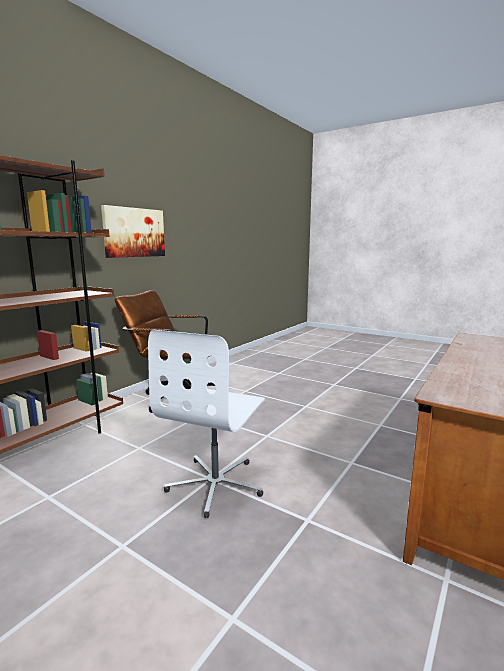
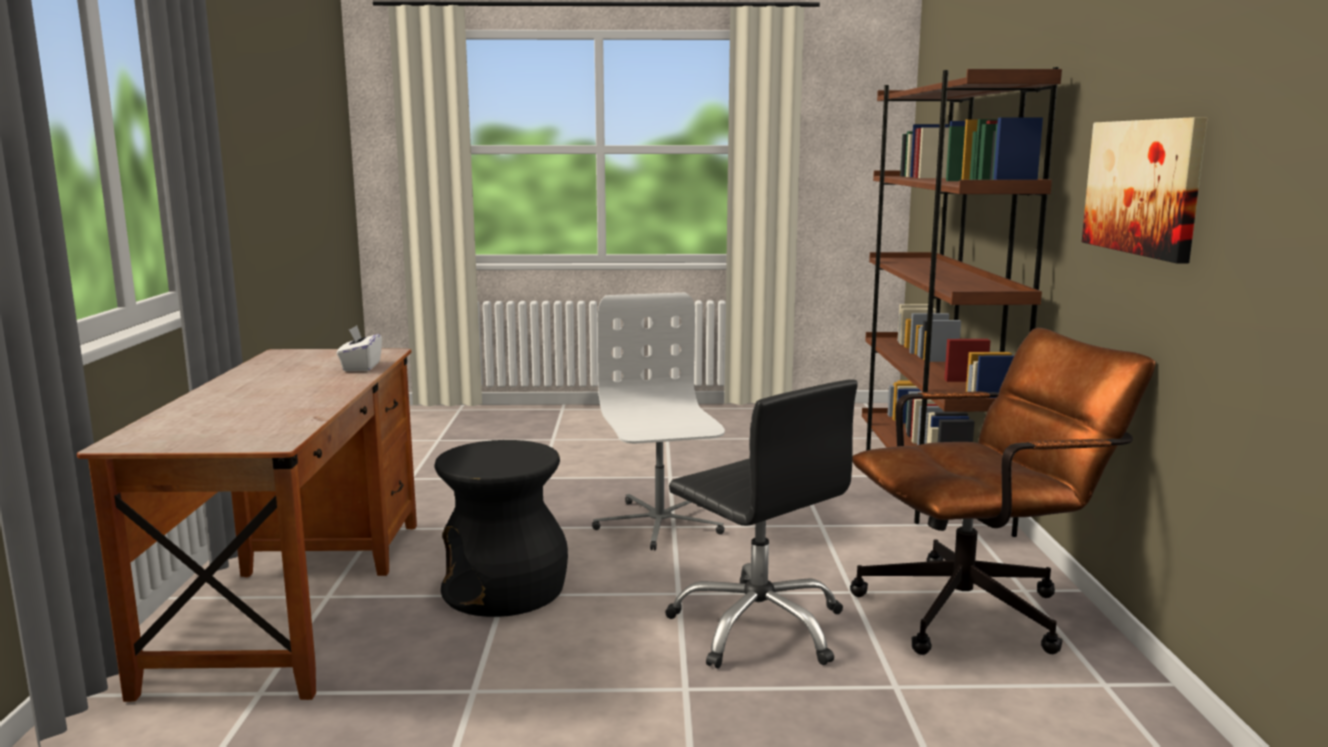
camera: 145 degrees right, 0 degrees up
none -> white tissue box [337,325,382,371]
none -> black stool [435,440,568,617]
none -> black office chair [665,379,858,668]

